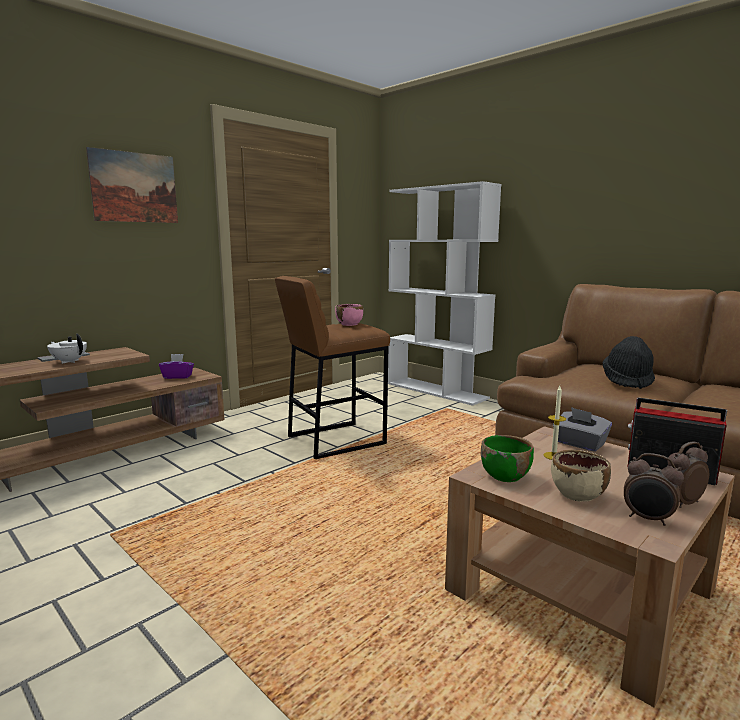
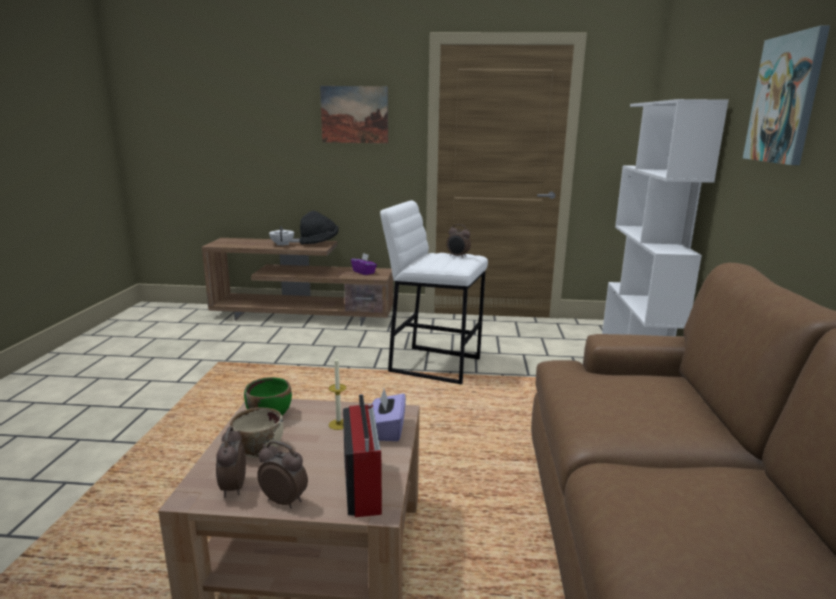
camera: 50 degrees right, 5 degrees up
brown stool [275,276,390,459] -> white stool [380,200,488,385]
pink bowl [335,304,363,326] -> alarm clock [447,224,471,258]
grey tissue box [553,407,612,452] -> purple tissue box [372,389,406,441]
black hat [603,336,655,389] -> black hat moved to [299,211,339,245]
none -> picture [743,26,830,165]

